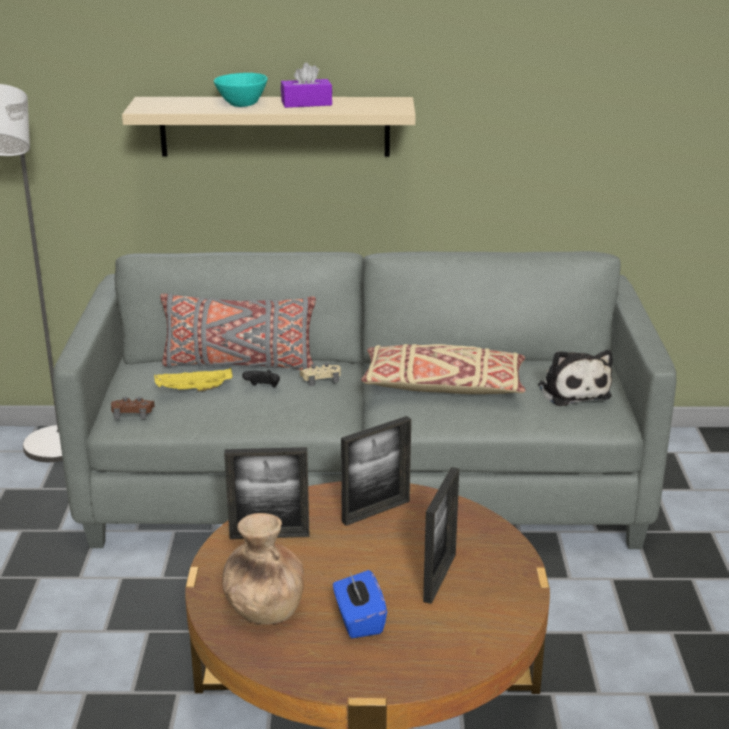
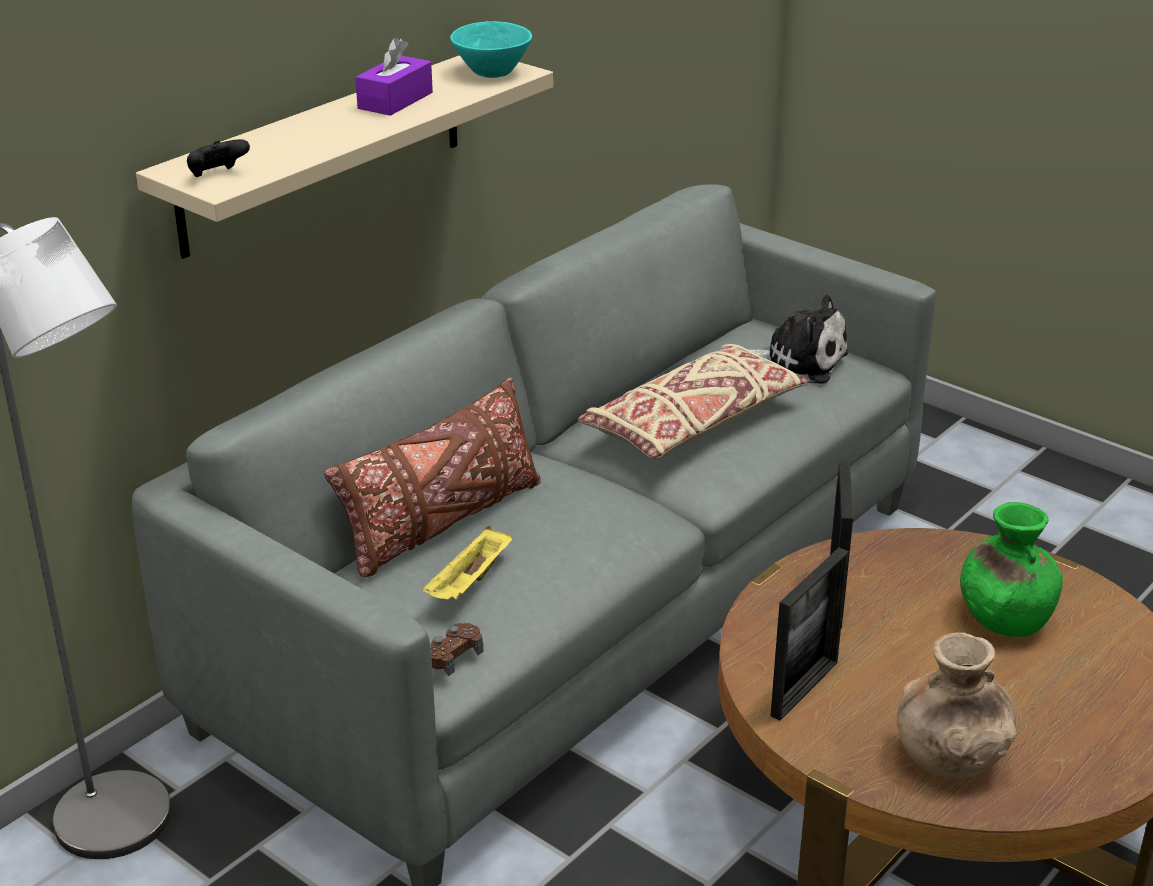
camera: 50 degrees left, 5 degrees up
grey pillow [160,293,316,370] -> brown pillow [324,378,541,578]
turquoise bowl [214,73,268,107] -> turquoise bowl moved to [450,21,532,78]
black game controller [242,370,280,387] -> black game controller moved to [187,139,250,177]
beige game controller [300,363,341,386] -> none
blue tissue box [333,570,387,638] -> none
picture frame [423,467,459,604] -> green vase [960,502,1063,637]

